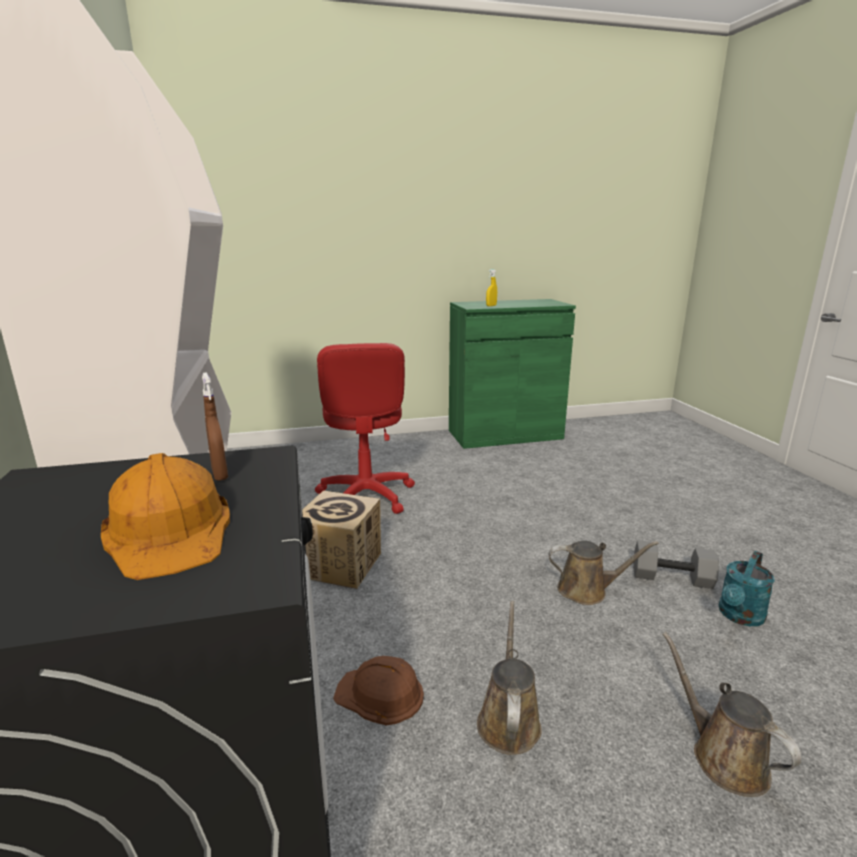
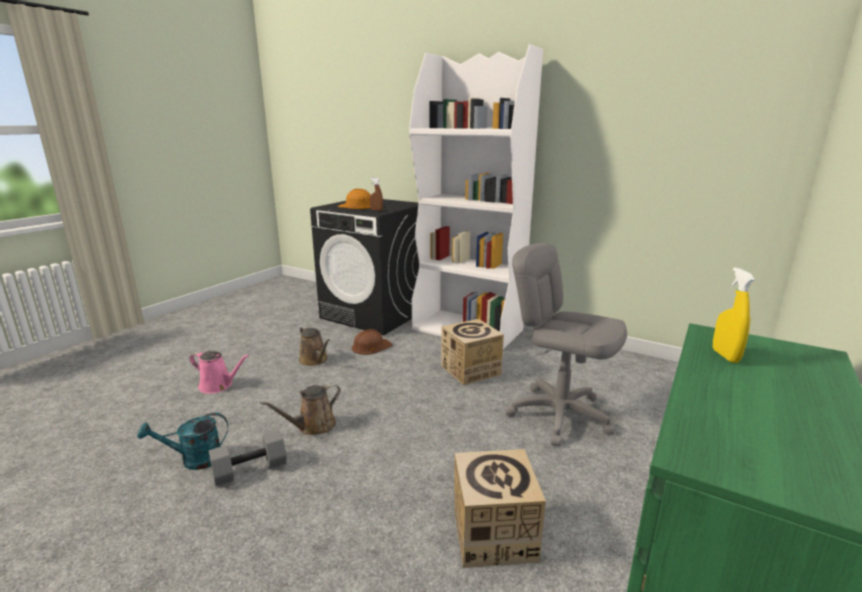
camera: 135 degrees right, 0 degrees up
red office chair [315,343,415,514] -> grey office chair [505,243,627,446]
brown watering can [663,632,802,797] -> pink watering can [190,351,249,394]
turquoise watering can [719,551,775,626] -> turquoise watering can turned 105 degrees counterclockwise [137,412,228,470]
none -> cardboard box [454,449,546,568]

